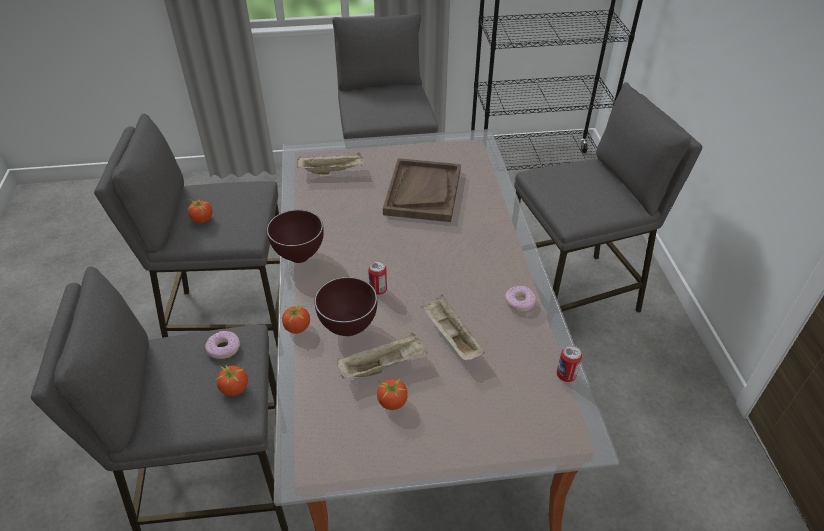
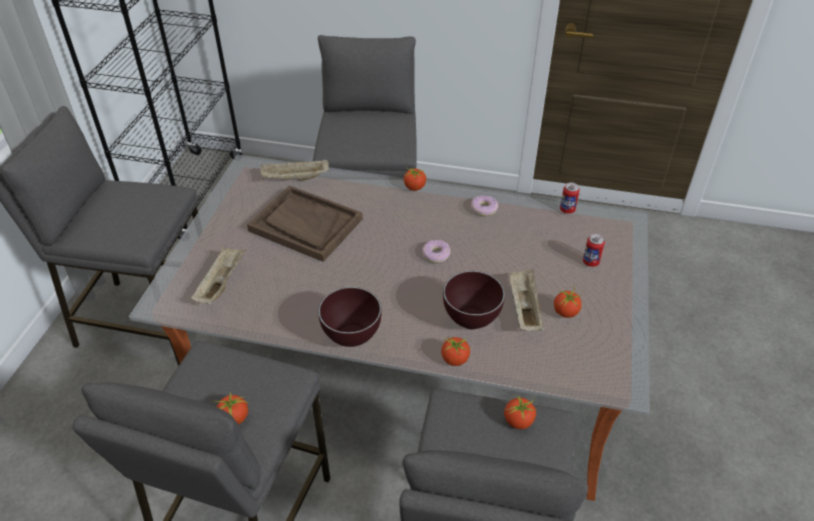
camera: 70 degrees left, 0 degrees up
donut [205,331,240,359] -> donut moved to [422,240,451,263]
can [368,261,387,295] -> can moved to [583,234,605,267]
beige tray [422,295,485,361] -> beige tray moved to [260,159,329,181]
none -> tomato [404,168,426,191]

